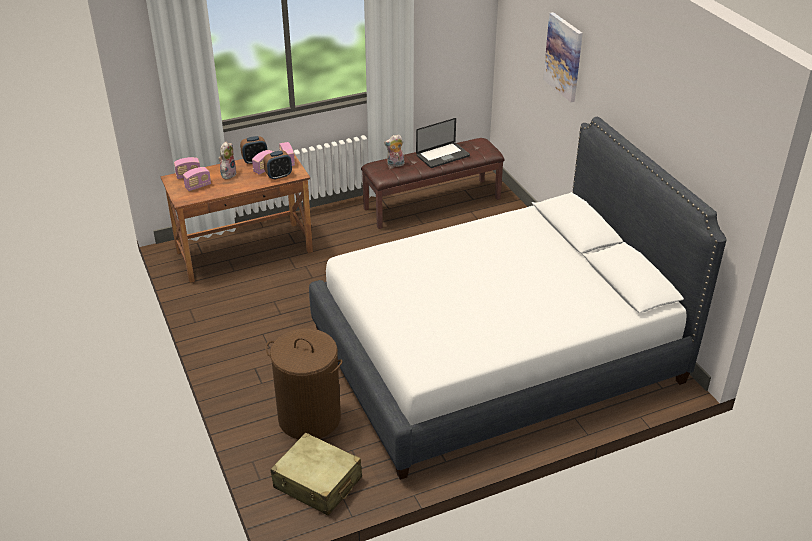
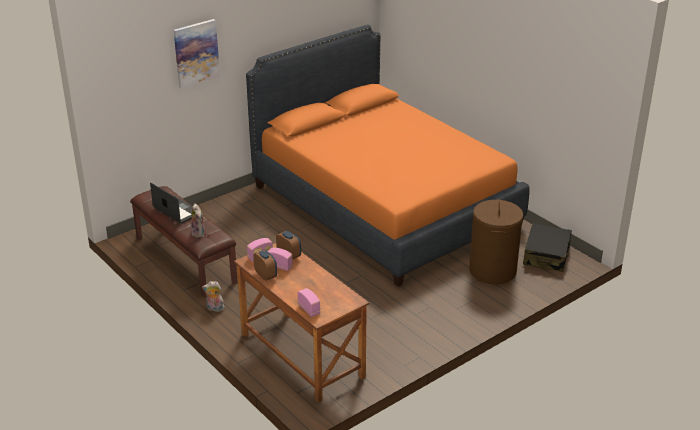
camera: 105 degrees left, 5 degrees down
radio [183,167,211,191] -> none
plush toy [218,142,237,179] -> plush toy moved to [202,281,224,312]
beige suitcase [270,432,362,515] -> black suitcase [523,223,572,272]
white bed [309,117,726,480] -> orange bed [246,25,530,287]

